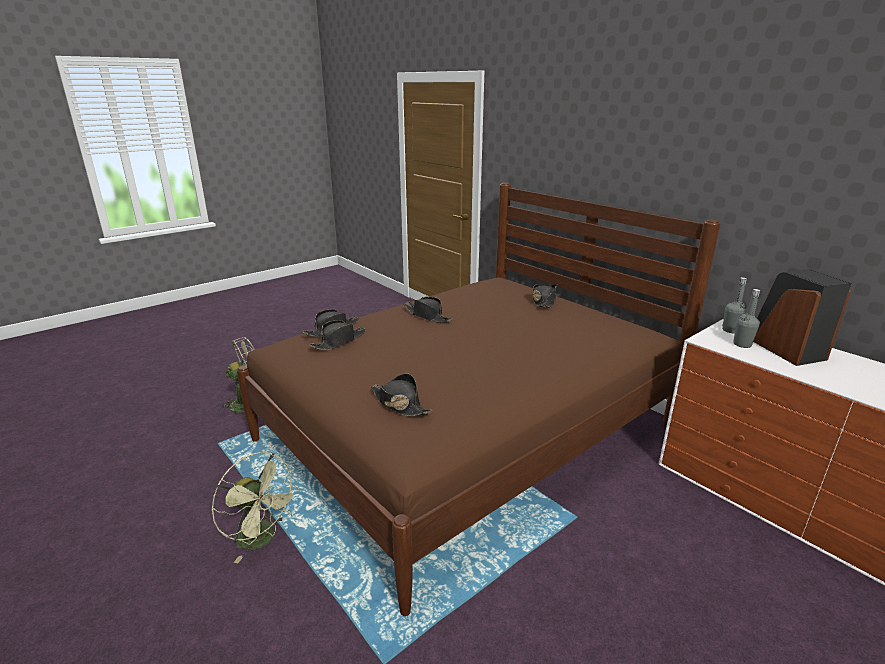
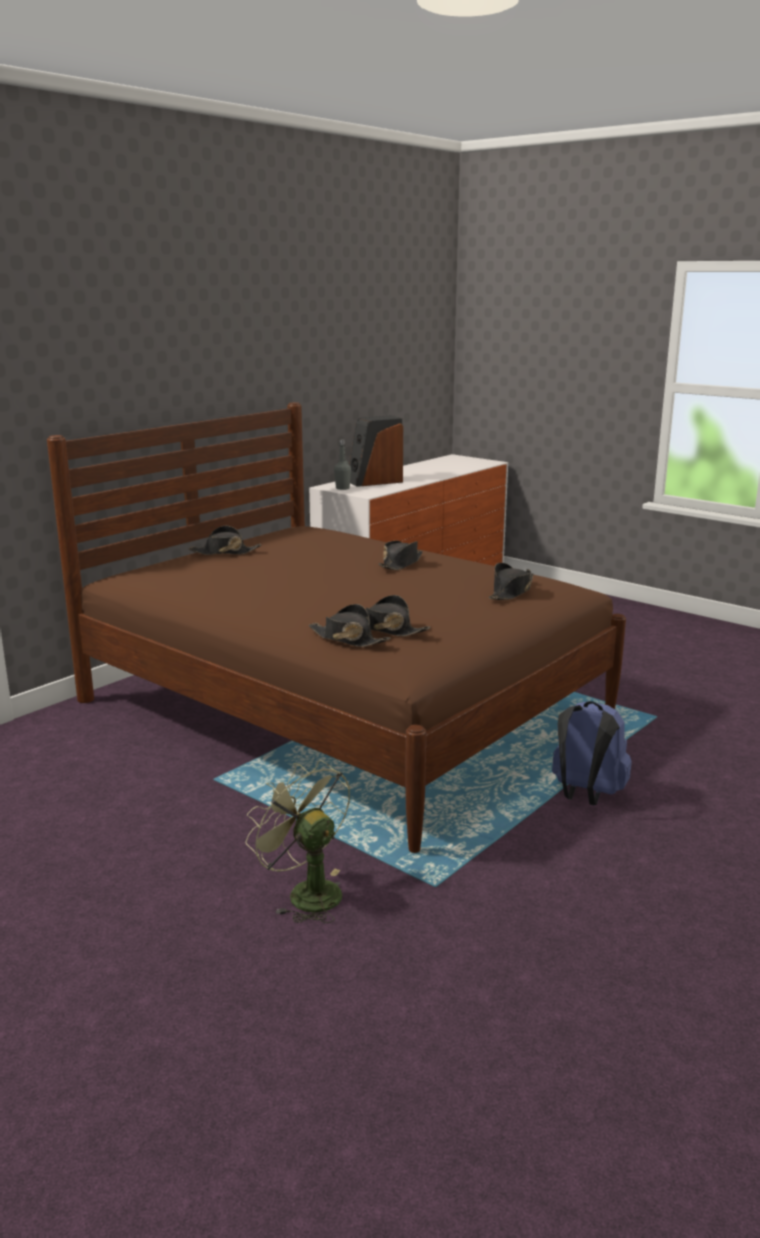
camera: 100 degrees left, 5 degrees down
green fan [211,452,300,563] -> blue backpack [552,701,632,805]
black hat [404,297,452,323] -> black hat moved to [379,541,423,570]
grey bottle [733,289,760,348] -> none

